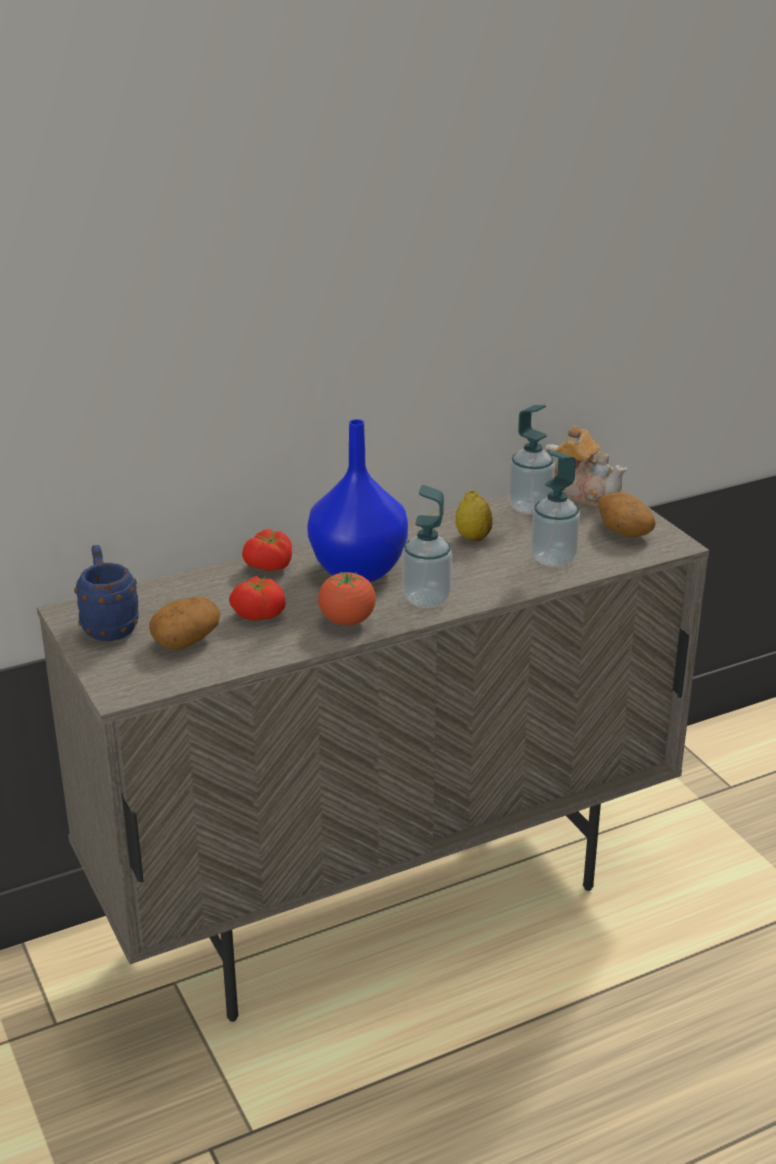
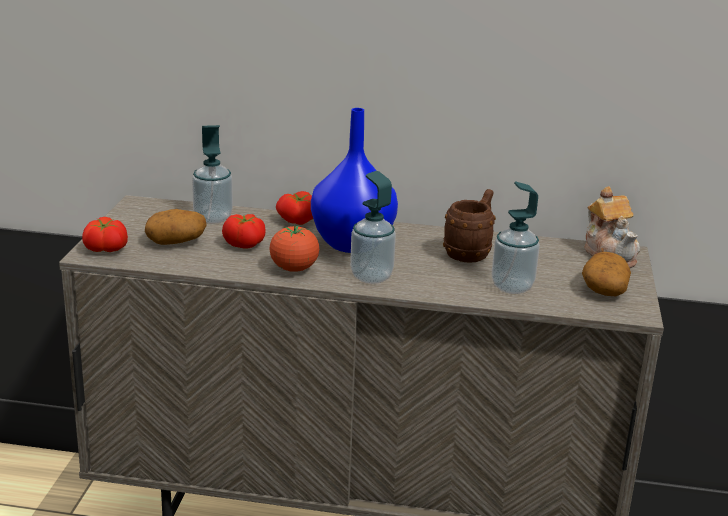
camera: 35 degrees right, 5 degrees down
blue mug [74,545,139,641] -> none
lemon [456,490,493,541] -> brown mug [443,189,496,262]
soap dispenser [509,405,555,515] -> soap dispenser moved to [192,125,233,224]
none -> tomato [82,217,128,252]

